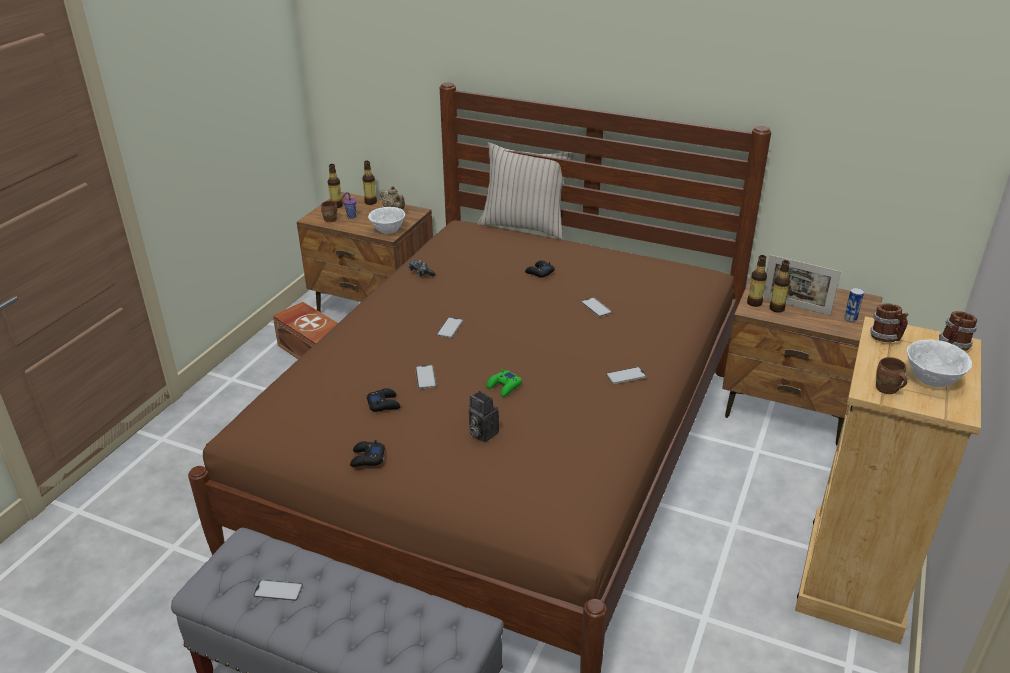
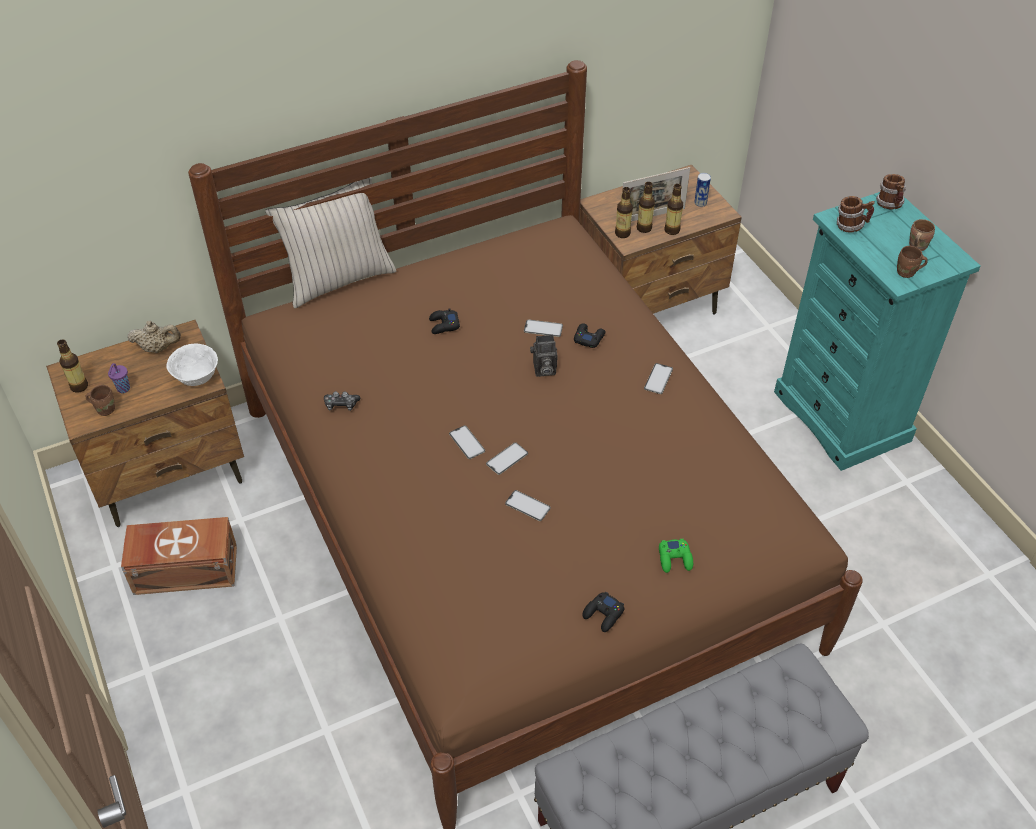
camera: 50 degrees left, 15 degrees up
phone [253,579,303,601] -> phone moved to [486,442,528,475]
bottle [362,161,377,205] -> bottle moved to [664,184,683,235]
black game controller [366,388,400,412] -> black game controller moved to [574,323,606,348]
camera [469,391,499,442] -> camera moved to [530,335,557,377]
green game controller [486,369,522,397] -> green game controller moved to [659,539,693,573]
beige dresser [795,316,981,644] -> turquoise dresser [774,192,981,471]
white bowl [907,339,972,387] -> brown mug [909,219,935,251]

